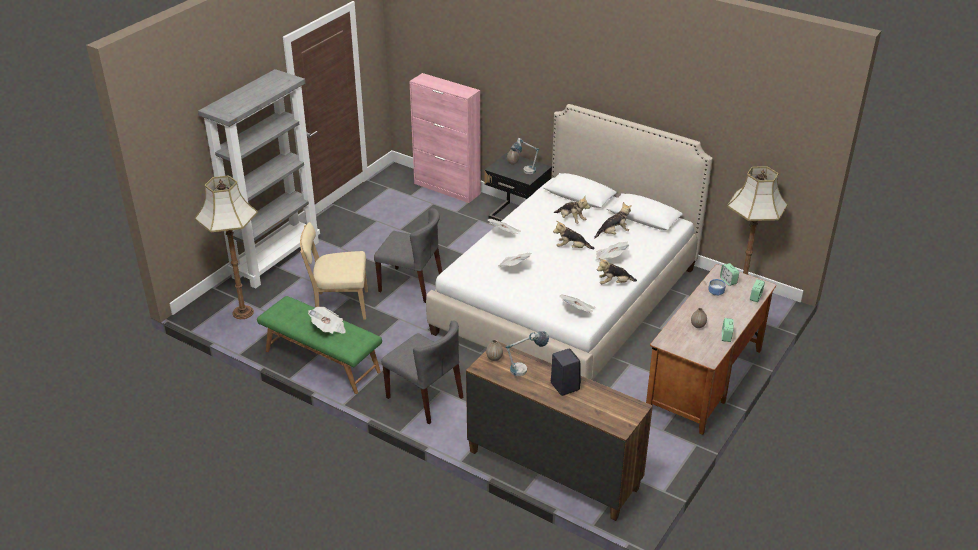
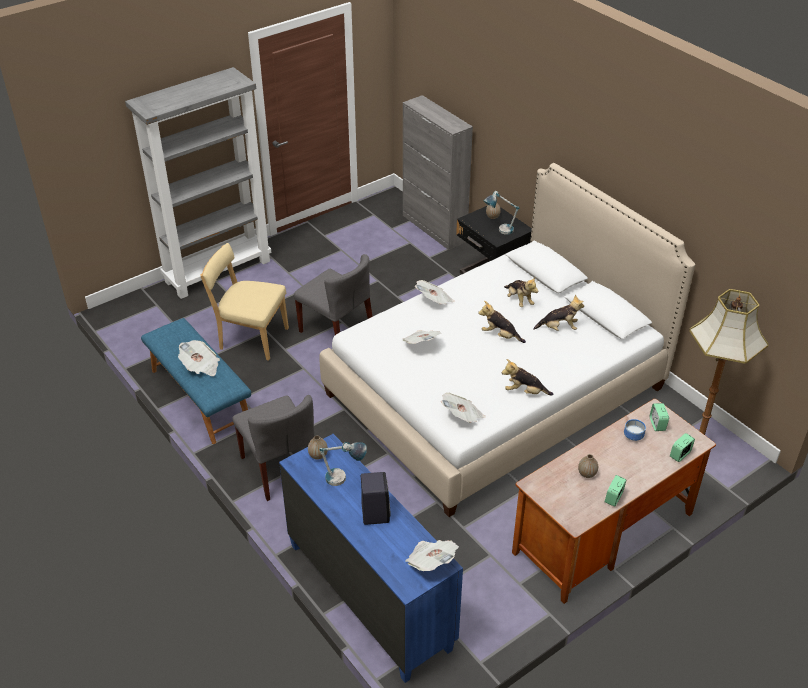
camera: 20 degrees right, 5 degrees up
floor lamp [195,176,258,319] -> none
green bench [257,296,382,394] -> blue bench [141,318,251,444]
pink cabinet [409,73,481,203] -> grey cabinet [403,95,473,250]
brown dresser [466,341,653,521] -> blue dresser [279,434,463,683]
newspaper [595,242,629,261] -> newspaper moved to [405,540,459,571]

